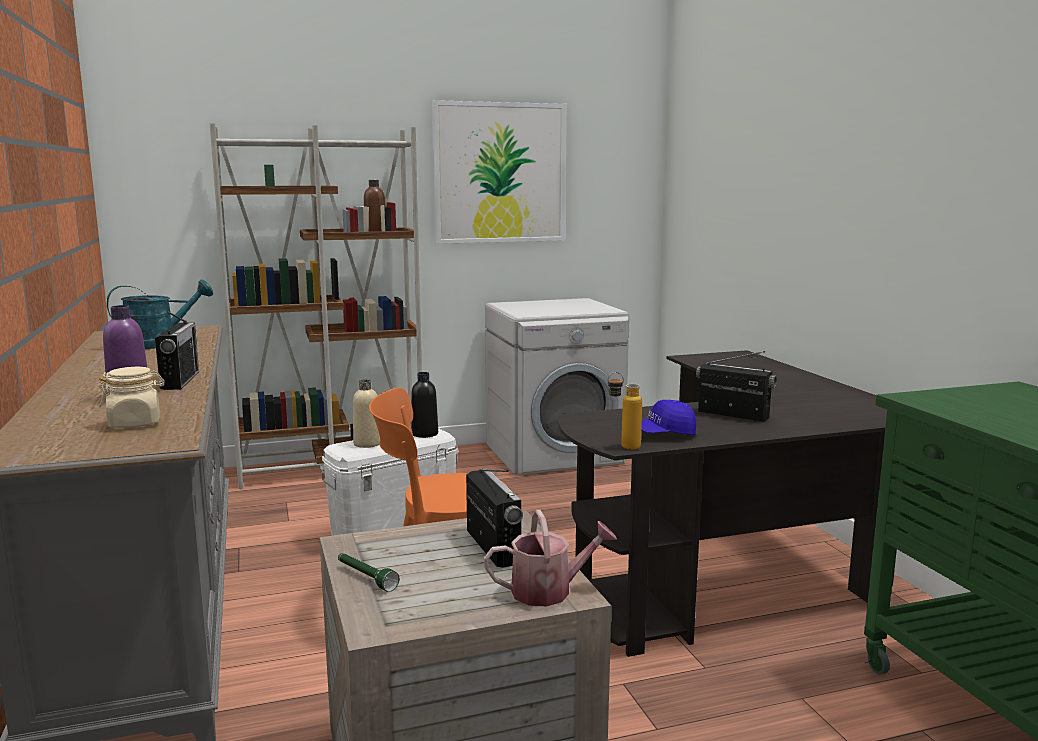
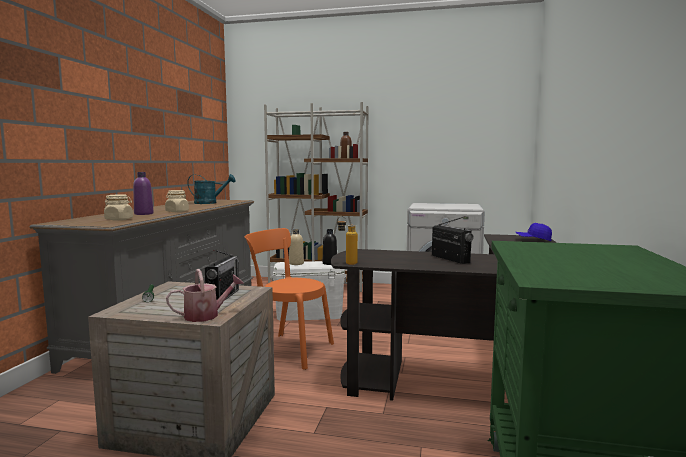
camera: 30 degrees right, 5 degrees down
radio [155,311,199,390] -> beige jar [165,190,189,212]
picture [432,100,567,244] -> none
watering can [484,510,617,606] -> watering can turned 45 degrees counterclockwise [166,269,244,322]
blue cap [641,400,696,435] -> blue cap moved to [516,223,552,241]

